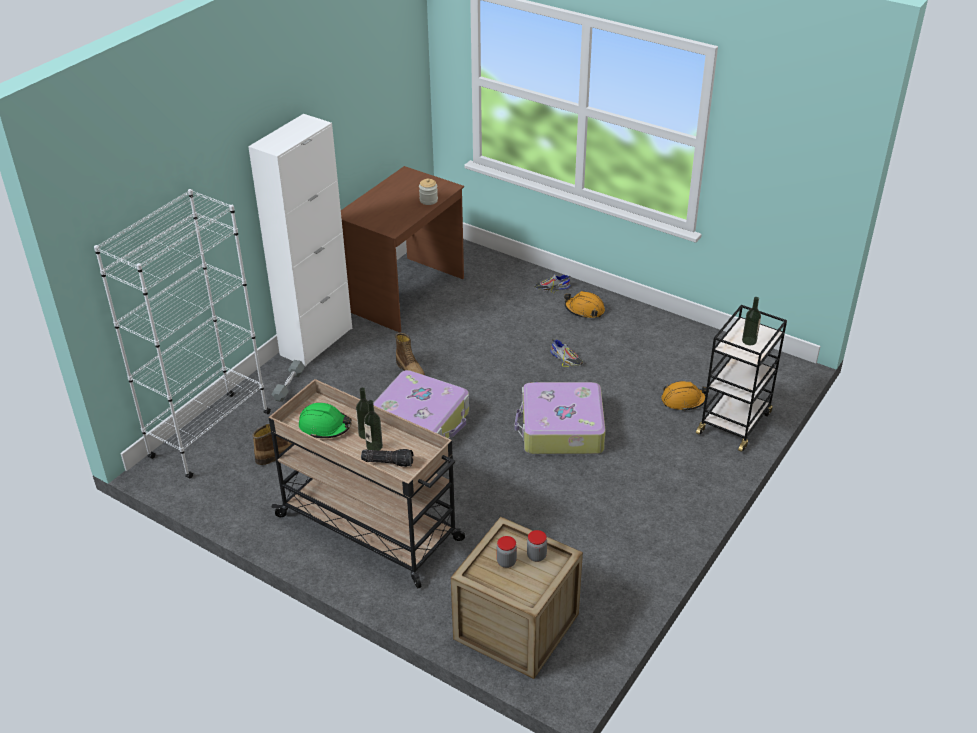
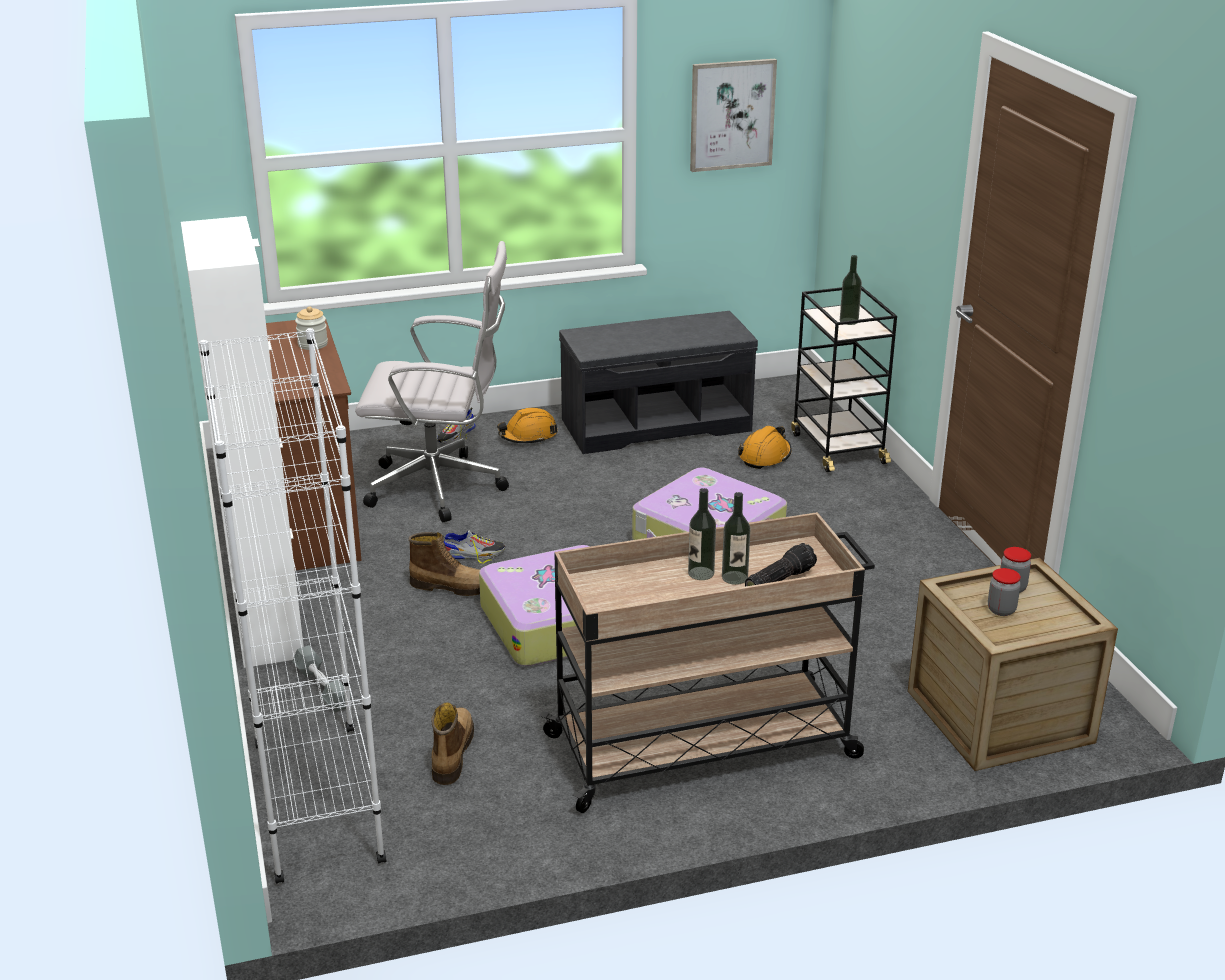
camera: 50 degrees left, 10 degrees down
green hard hat [299,403,352,438] -> none
shoe [550,339,583,367] -> shoe moved to [443,530,505,564]
none -> white office chair [355,241,509,522]
none -> grey bench [559,311,758,454]
none -> picture [690,59,777,172]

